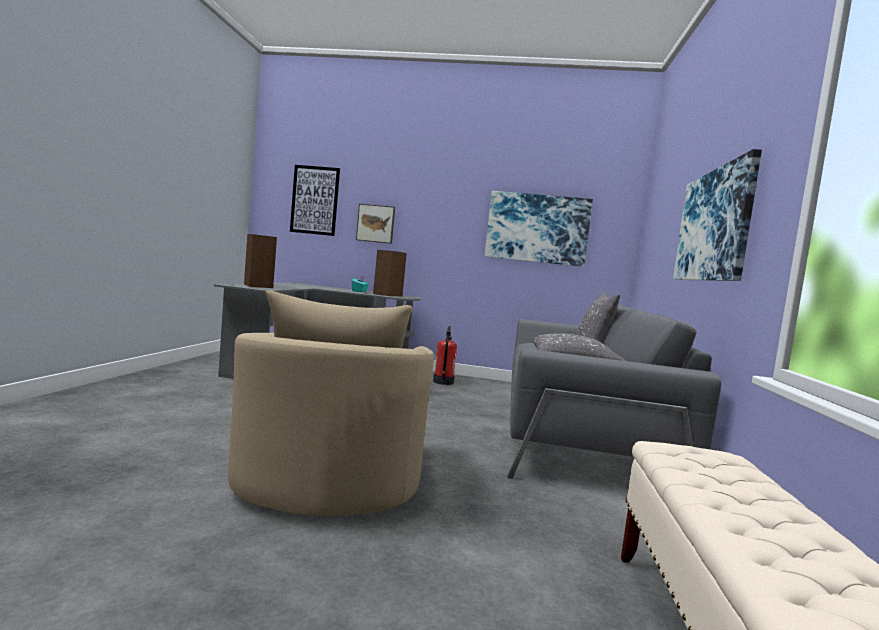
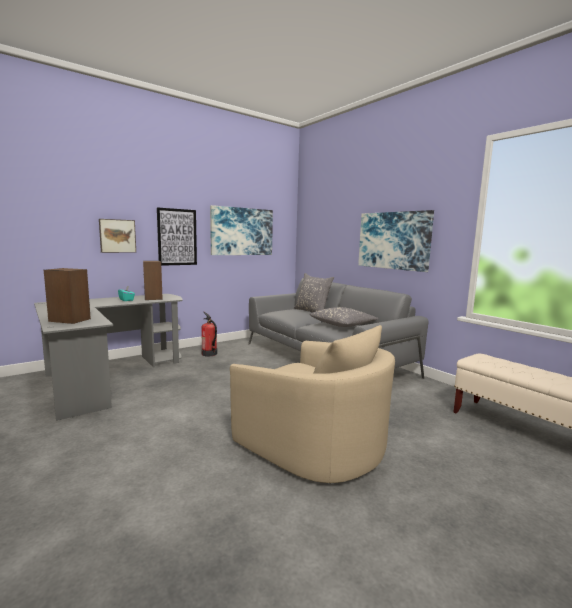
camera: 45 degrees left, 5 degrees up
picture [290,165,340,236] -> picture moved to [157,207,197,266]

